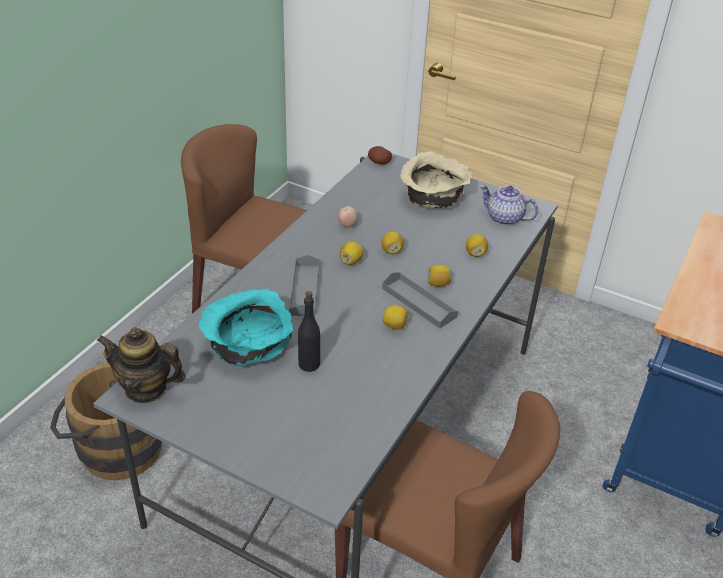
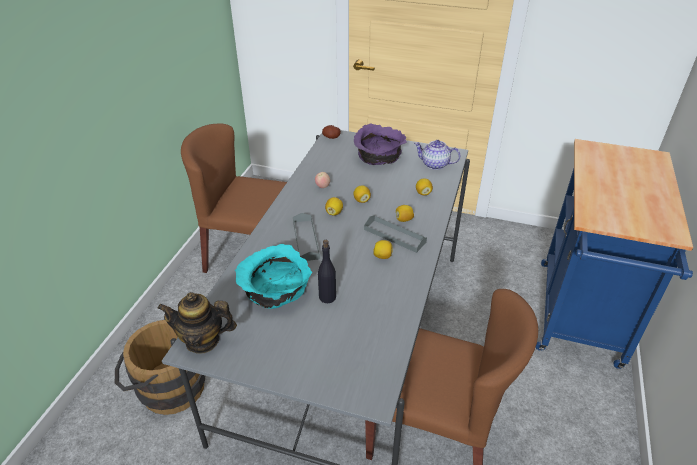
camera: 10 degrees left, 0 degrees up
beige bowl [400,151,472,208] -> purple bowl [354,123,407,165]

